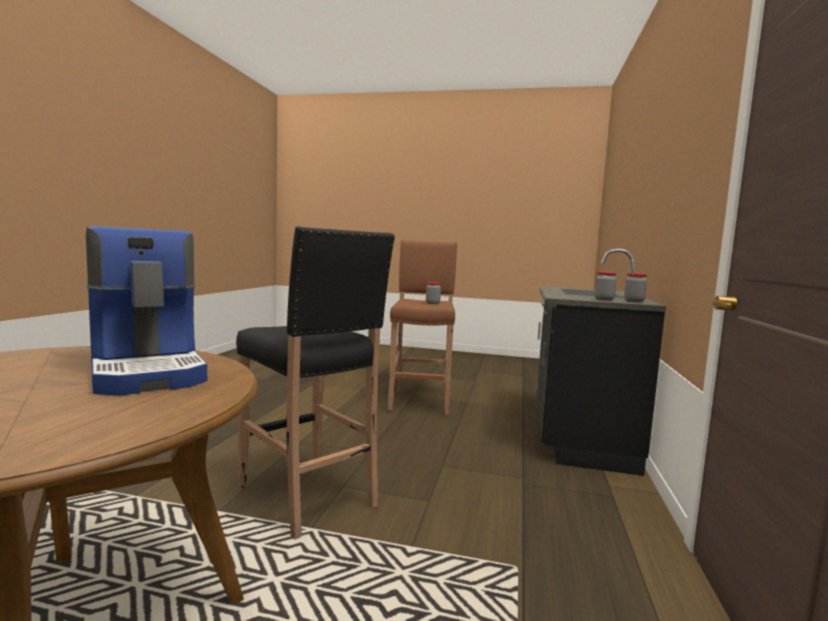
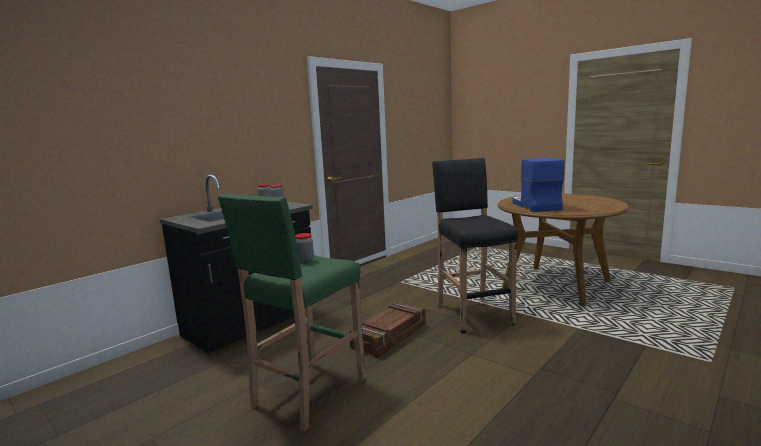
camera: 150 degrees left, 5 degrees up
brown stool [388,240,457,416] -> green stool [218,193,366,431]
none -> crate [349,302,426,358]

